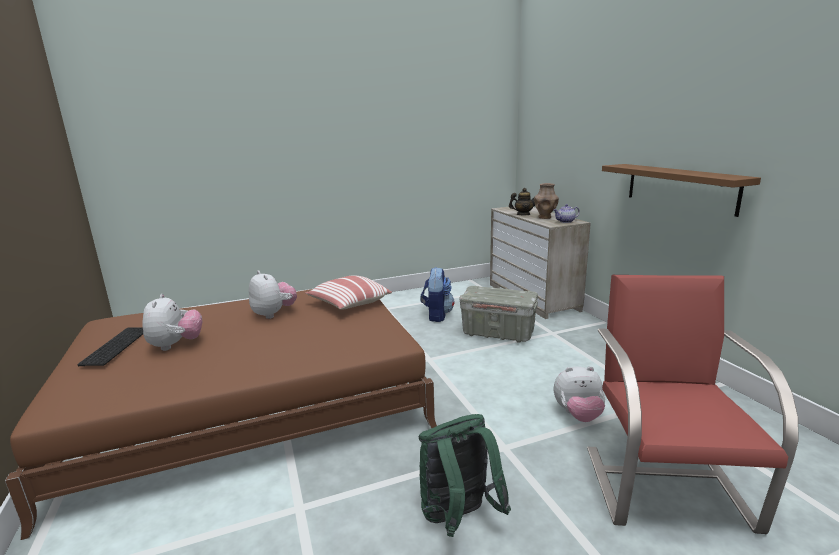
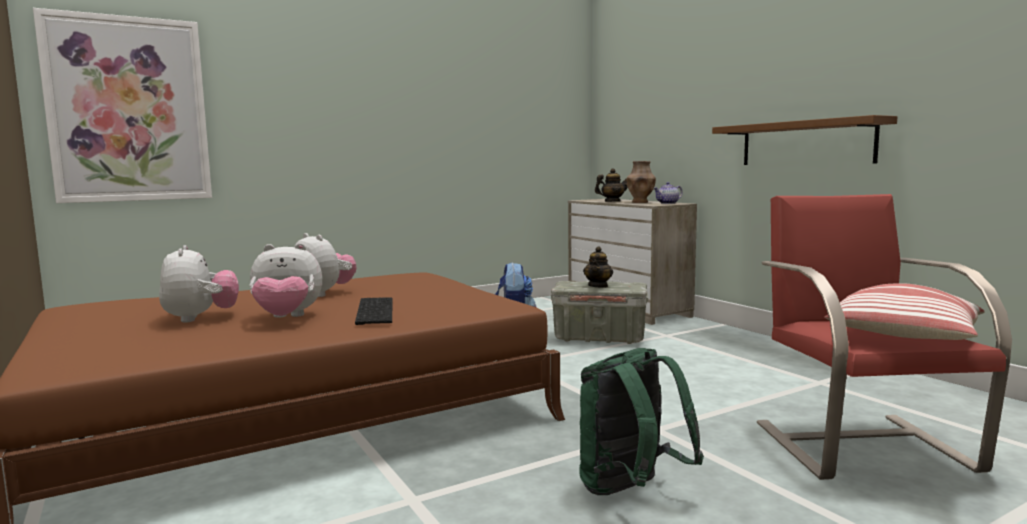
camera: 10 degrees left, 10 degrees down
keyboard [77,327,143,366] -> keyboard moved to [355,297,393,325]
pillow [305,275,392,309] -> pillow moved to [824,283,985,340]
plush toy [554,366,605,422] -> plush toy moved to [250,243,322,318]
none -> picture [33,8,212,203]
none -> teapot [583,246,613,288]

